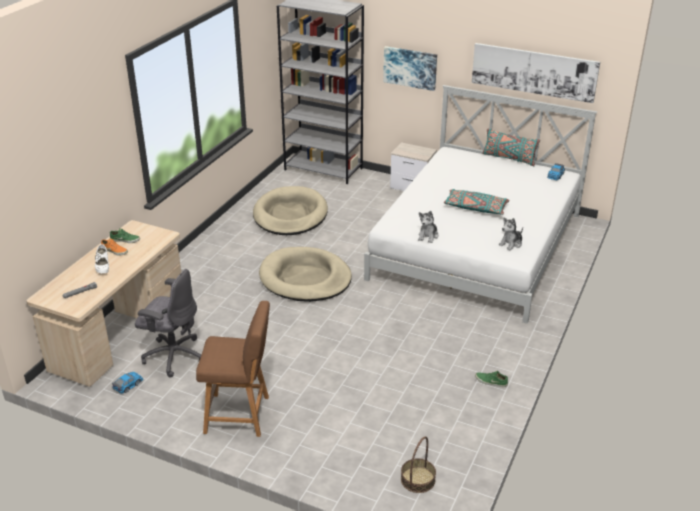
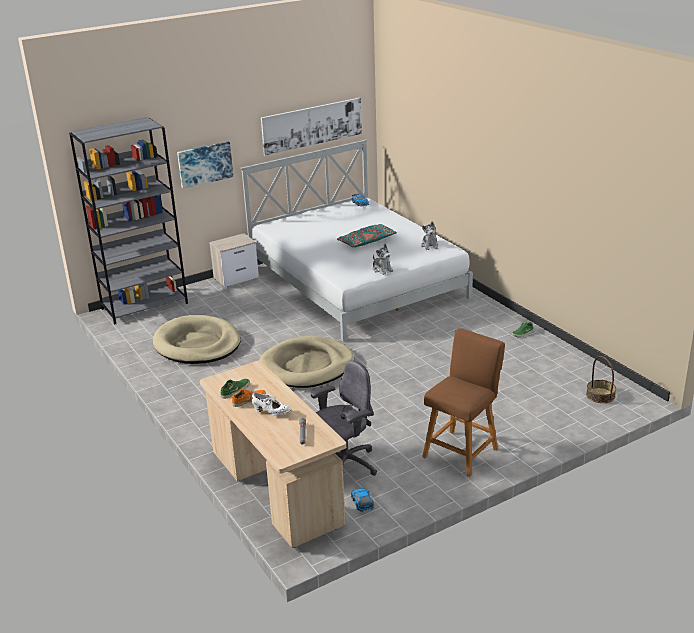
camera: 55 degrees left, 5 degrees down
turquoise pillow [483,129,540,166] -> none

